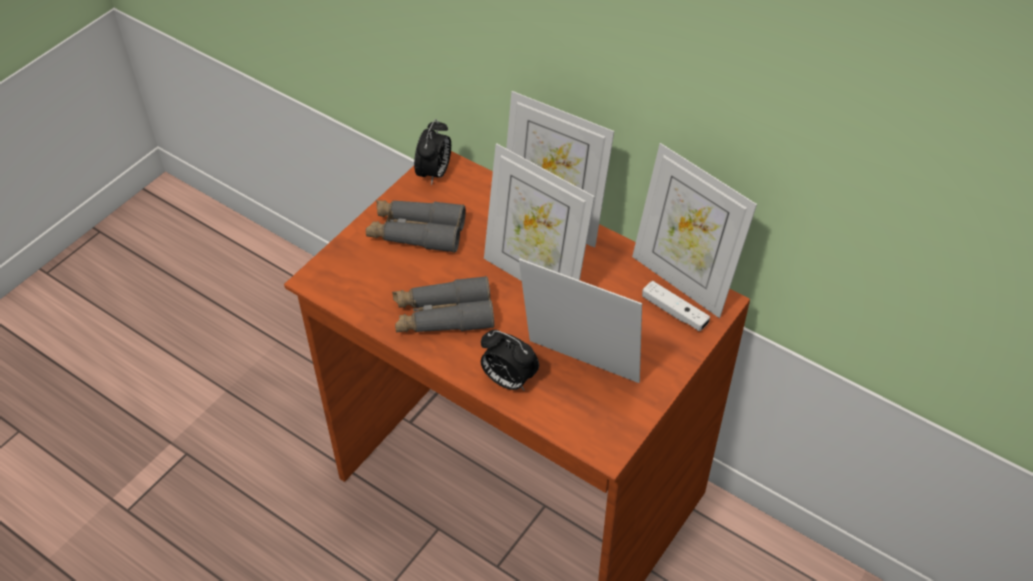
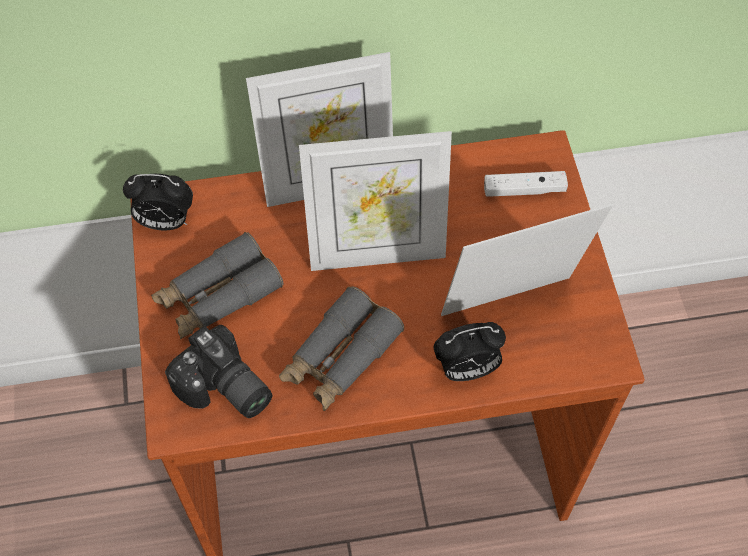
camera: 45 degrees left, 10 degrees up
alarm clock [414,119,451,185] -> alarm clock turned 120 degrees clockwise [123,174,193,230]
picture frame [632,143,757,318] -> none
none -> camera [165,325,272,418]

